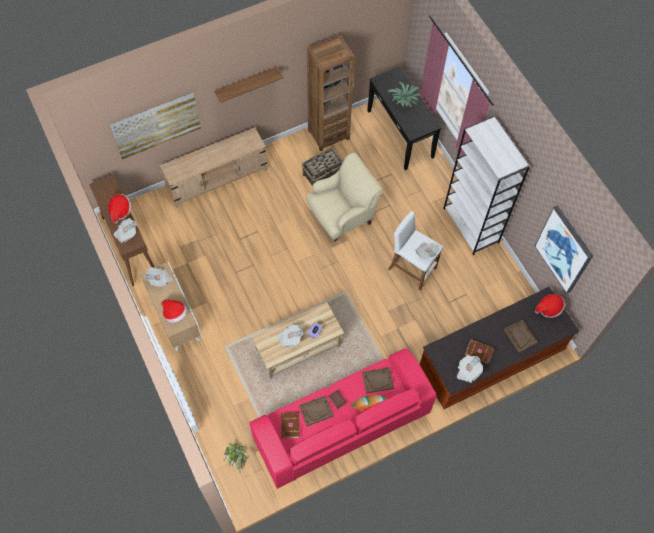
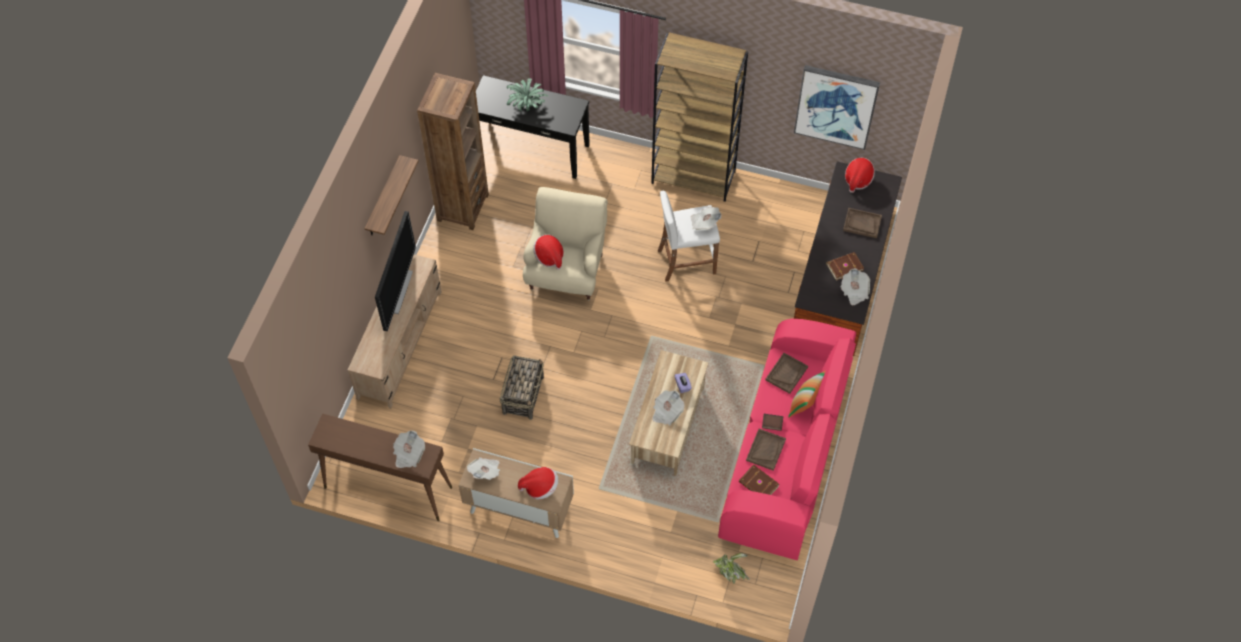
camera: 45 degrees left, 5 degrees down
hat [108,194,131,223] -> hat moved to [533,235,564,270]
picture [109,92,201,160] -> none
basket [302,148,343,186] -> basket moved to [500,355,544,420]
white bookcase [443,116,530,255] -> brown bookcase [651,32,748,202]
none -> television [375,211,416,331]

